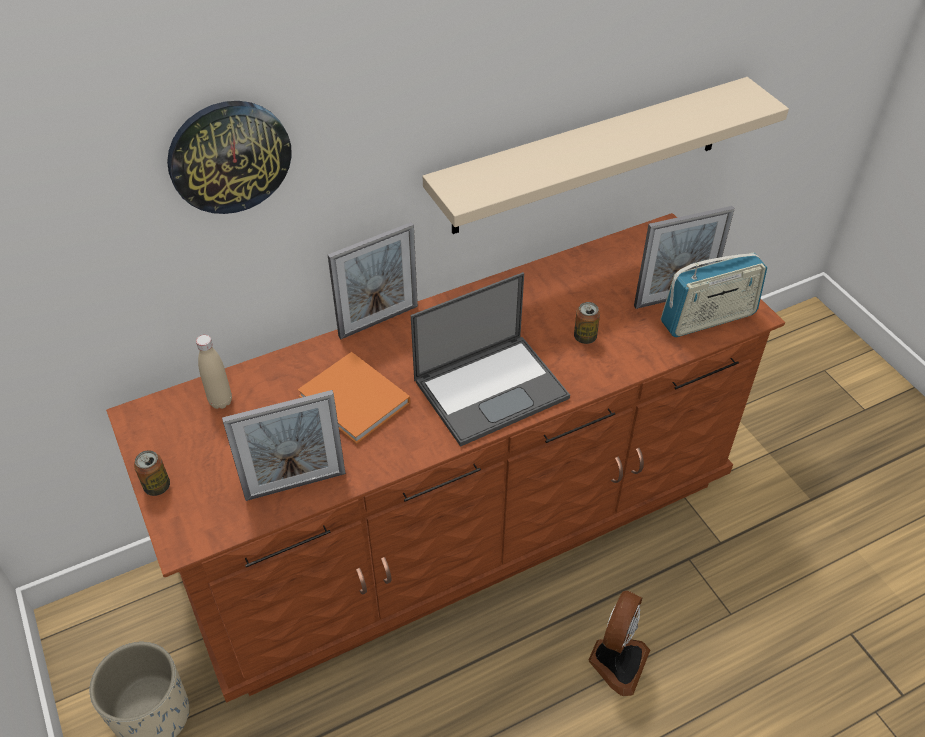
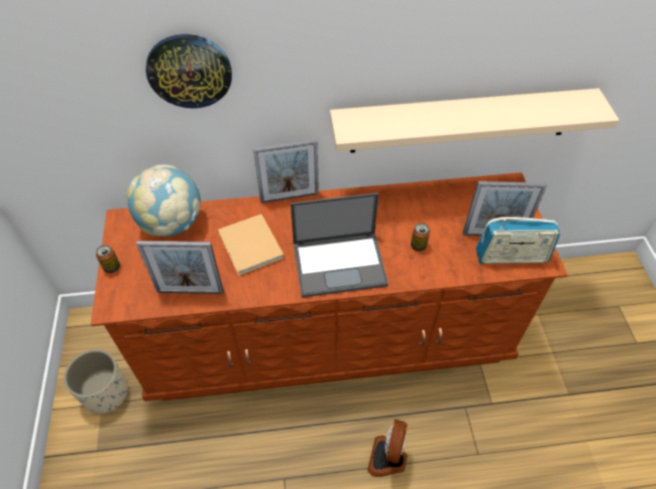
camera: 20 degrees right, 5 degrees up
beige bottle [196,335,232,409] -> globe [127,165,201,237]
orange book [298,352,410,444] -> beige book [218,214,284,276]
fan [589,591,650,696] -> fan turned 150 degrees clockwise [367,419,407,477]

